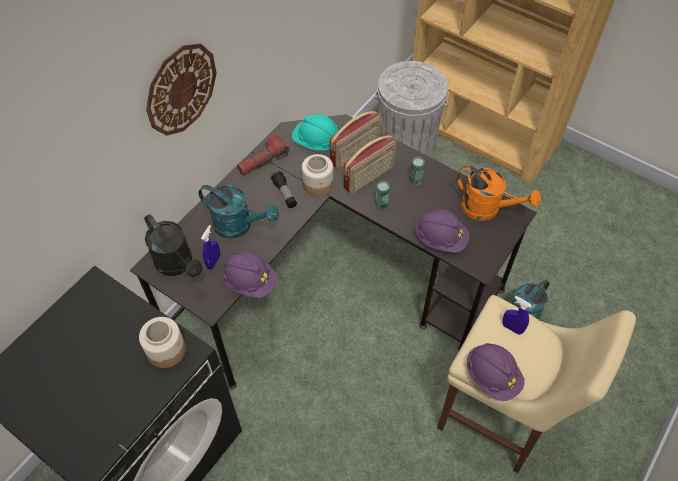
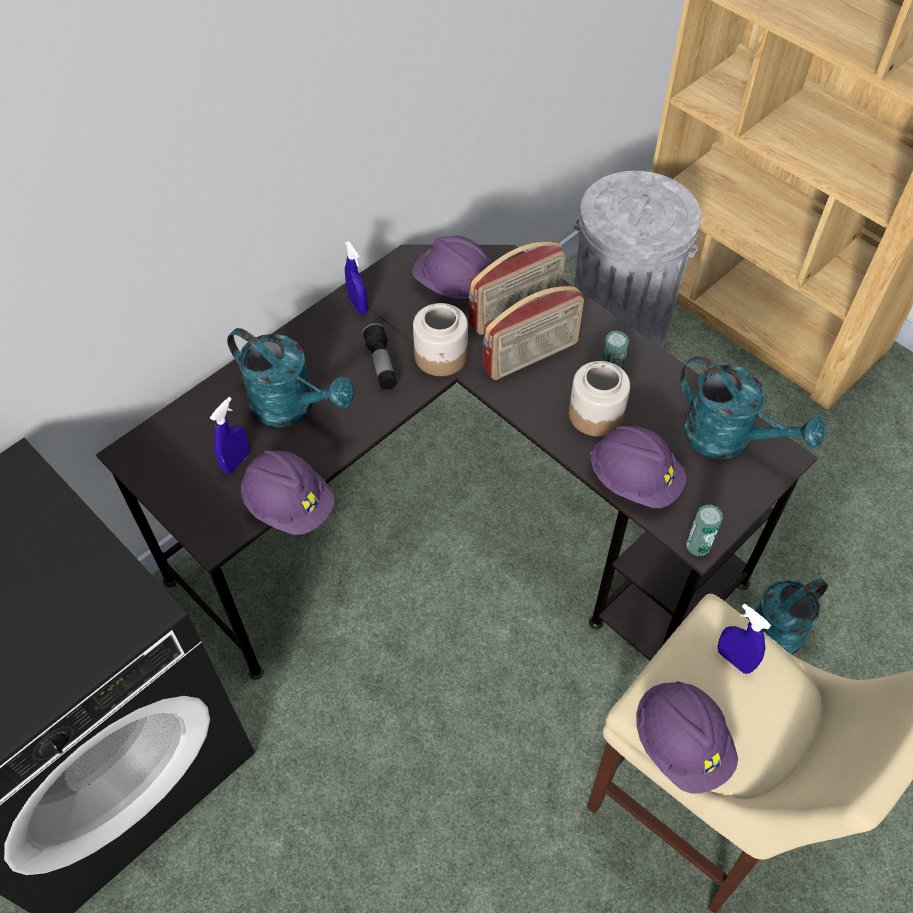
camera: 10 degrees right, 0 degrees up
jar [139,317,186,368] -> jar moved to [569,361,630,436]
black watering can [144,214,202,277] -> none
wall clock [146,43,217,136] -> none
flashlight [237,135,290,176] -> blue spray bottle [345,241,368,315]
turquoise hard hat [292,114,339,150] -> purple hard hat [412,236,491,300]
can [375,181,390,211] -> can moved to [686,504,723,557]
orange watering can [457,166,541,221] -> turquoise watering can [680,357,825,459]

